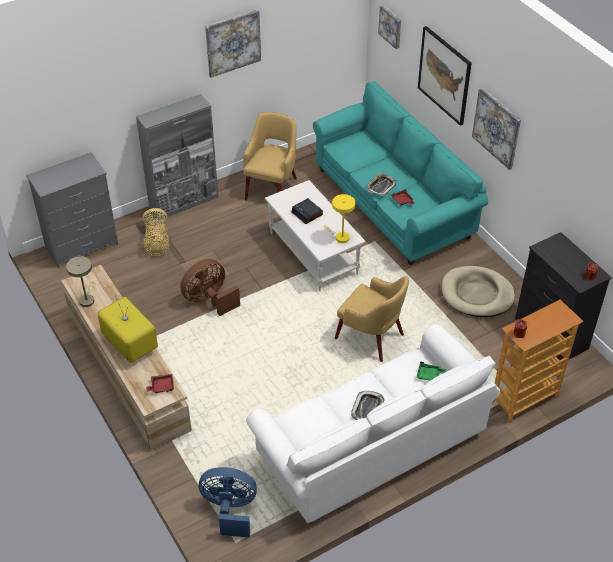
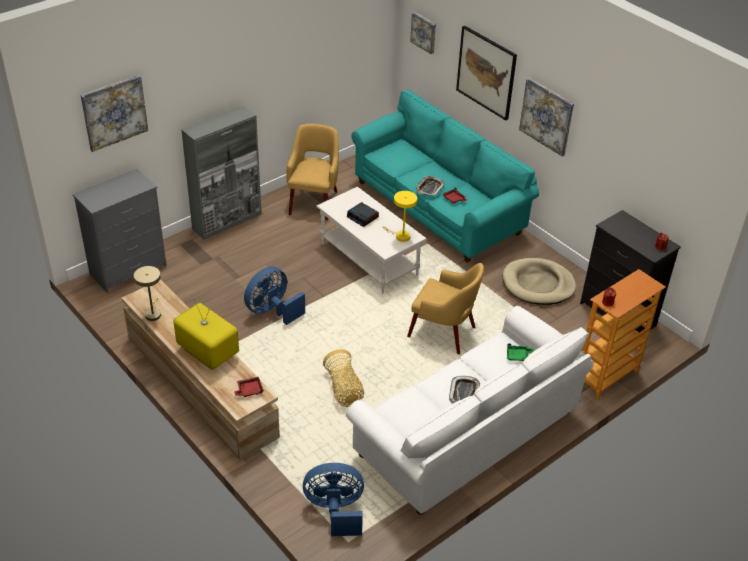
camera: 10 degrees left, 5 degrees down
basket [142,208,169,256] -> basket moved to [323,349,364,407]
brown fan [180,259,240,316] -> blue fan [244,267,305,325]
picture [205,9,261,78] -> picture moved to [81,75,148,152]

